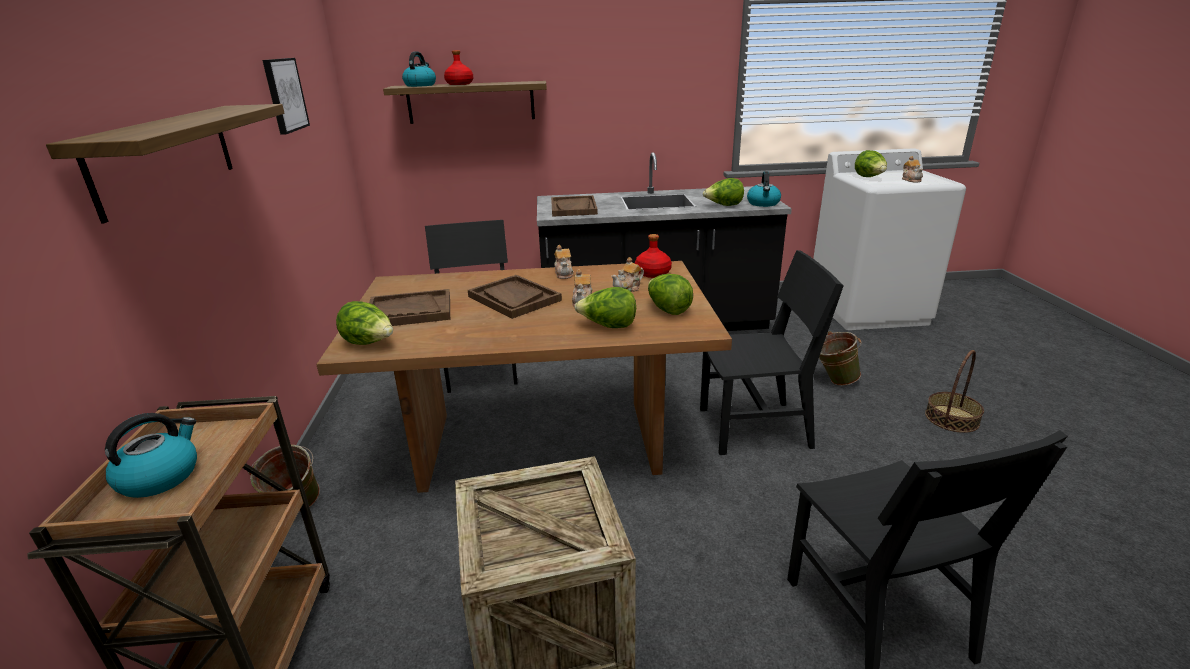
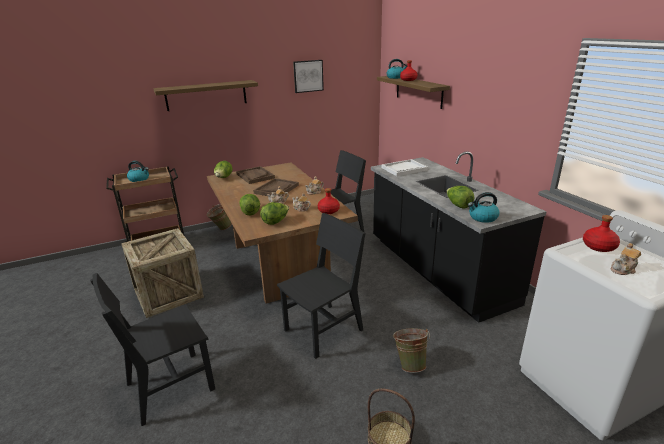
camera: 70 degrees right, 0 degrees up
brown tray [551,195,598,217] -> white tray [381,159,428,176]
black chair [700,250,844,455] -> black chair turned 105 degrees counterclockwise [277,213,366,359]
lettuce [855,150,887,177] -> red bottle [583,215,620,252]

